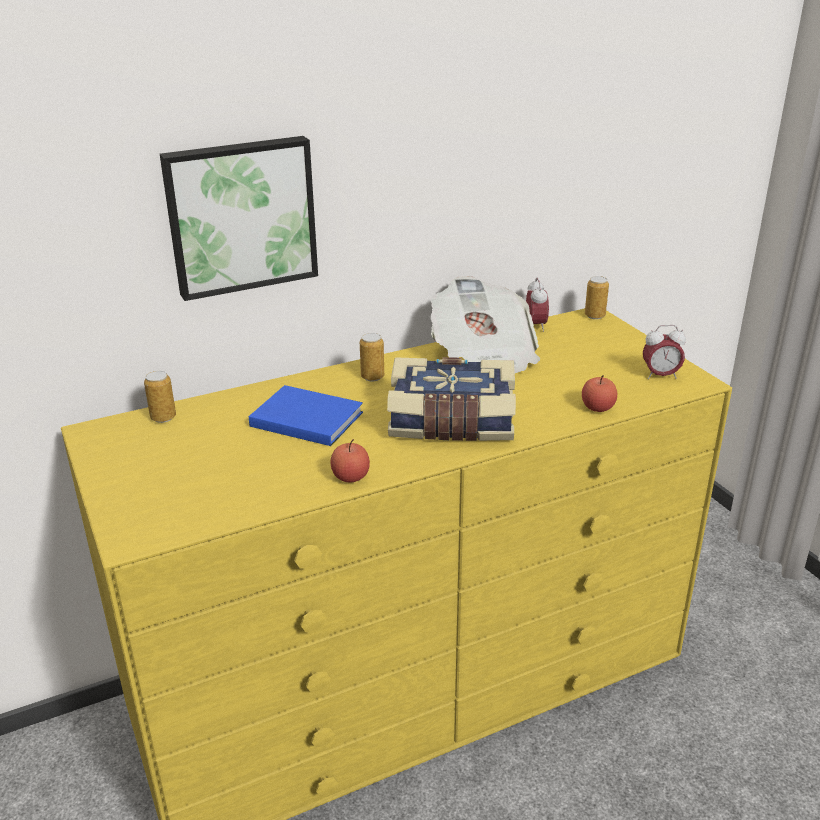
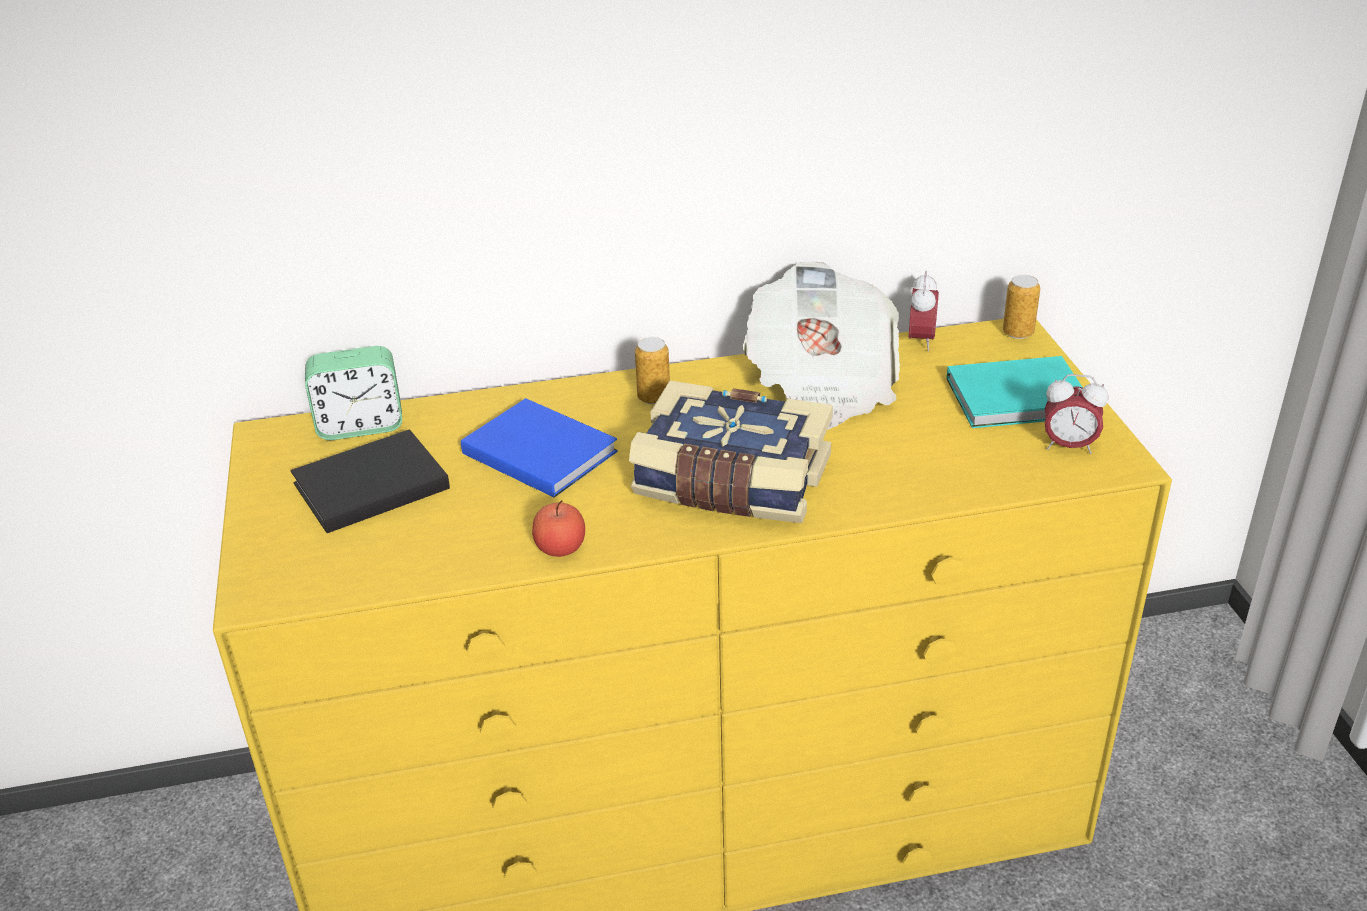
camera: 15 degrees right, 5 degrees up
can [144,371,176,423] -> alarm clock [305,346,402,440]
picture [160,136,318,301] -> none
apple [582,375,617,412] -> none
none -> black book [290,429,450,533]
none -> turquoise book [946,356,1083,428]

